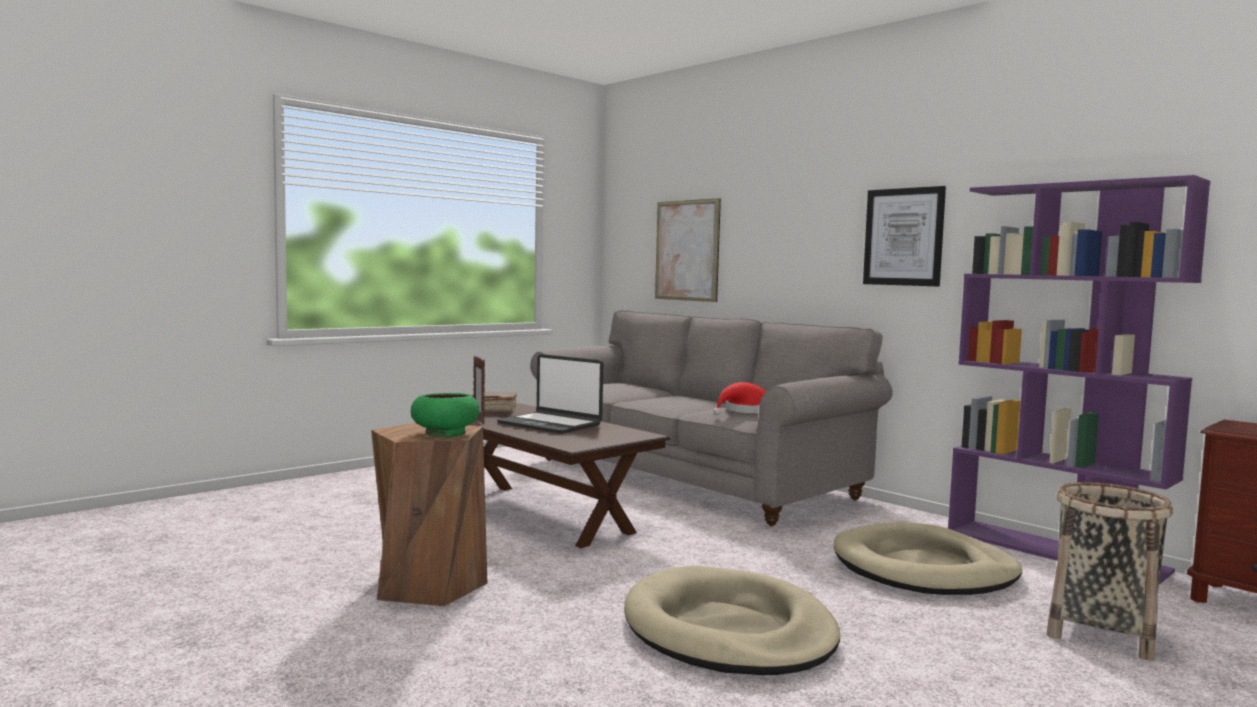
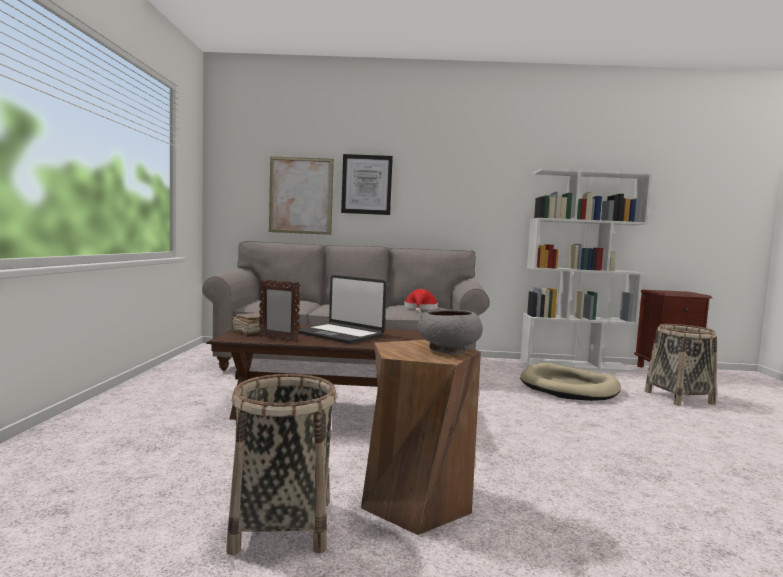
camera: 45 degrees left, 0 degrees up
green bowl [411,393,480,437] -> grey bowl [417,310,483,354]
laptop [497,354,603,434] -> laptop turned 45 degrees clockwise [295,275,387,344]
beige dog bed [624,566,840,675] -> none
picture [863,186,946,286] -> picture moved to [341,154,393,215]
purple bookcase [948,175,1210,584] -> white bookcase [520,168,652,372]
none -> basket [226,374,337,555]

